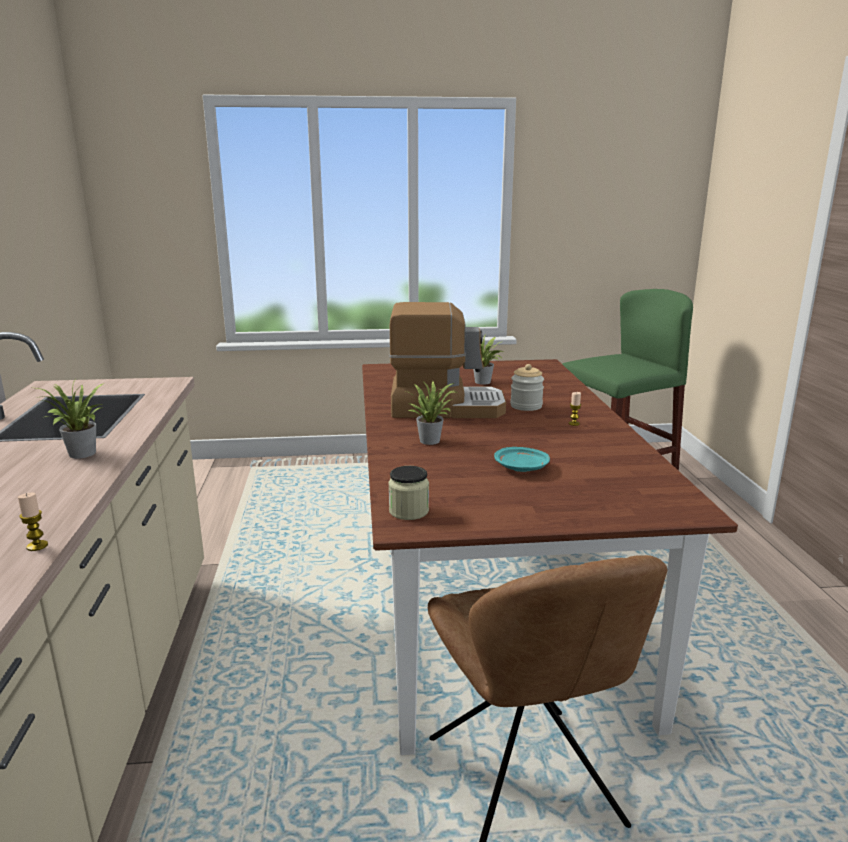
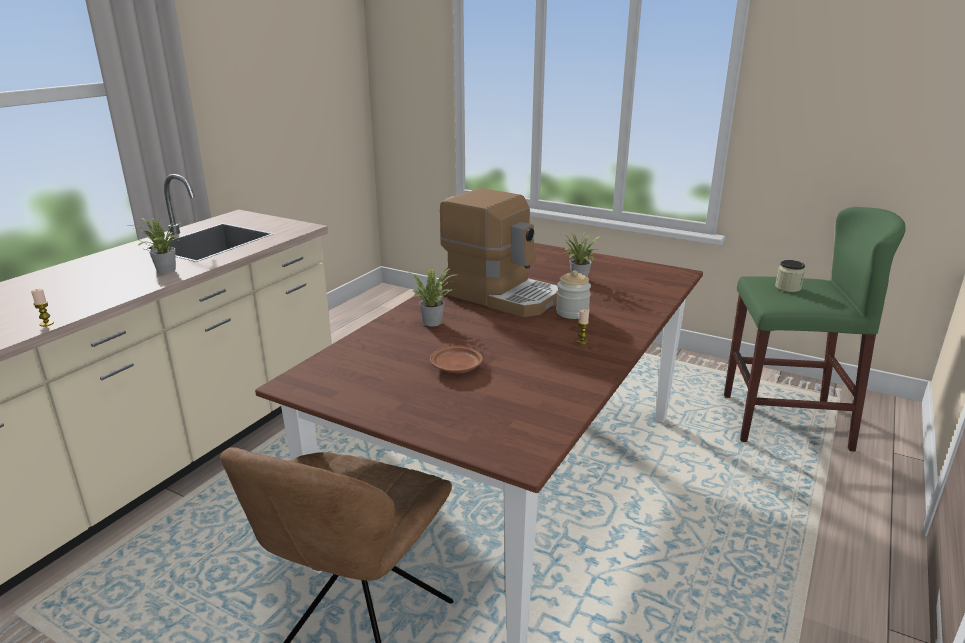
camera: 35 degrees right, 5 degrees up
jar [388,466,429,520] -> jar moved to [775,260,805,292]
turquoise plate [494,447,550,472] -> brown plate [430,345,483,373]

